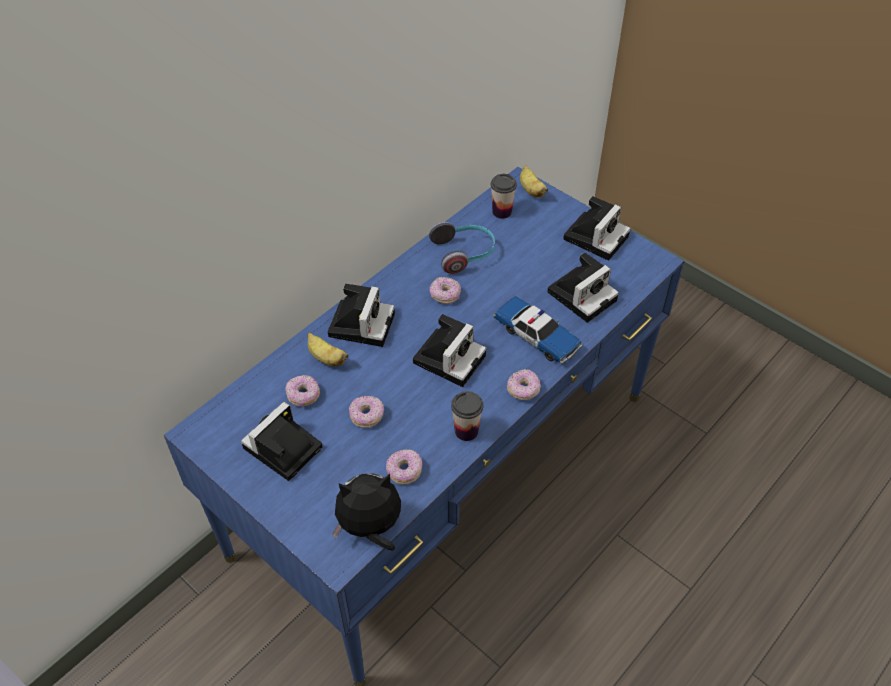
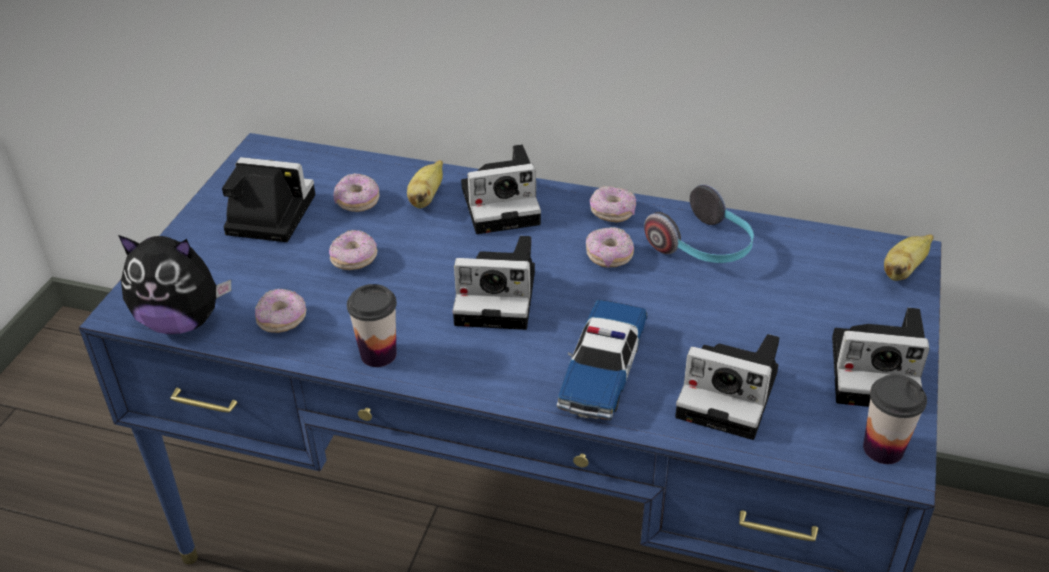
camera: 65 degrees right, 10 degrees down
plush toy [333,473,401,551] -> plush toy turned 135 degrees clockwise [118,235,231,334]
cup [491,174,517,219] -> cup moved to [863,374,927,464]
donut [507,369,540,400] -> donut moved to [590,186,636,222]

